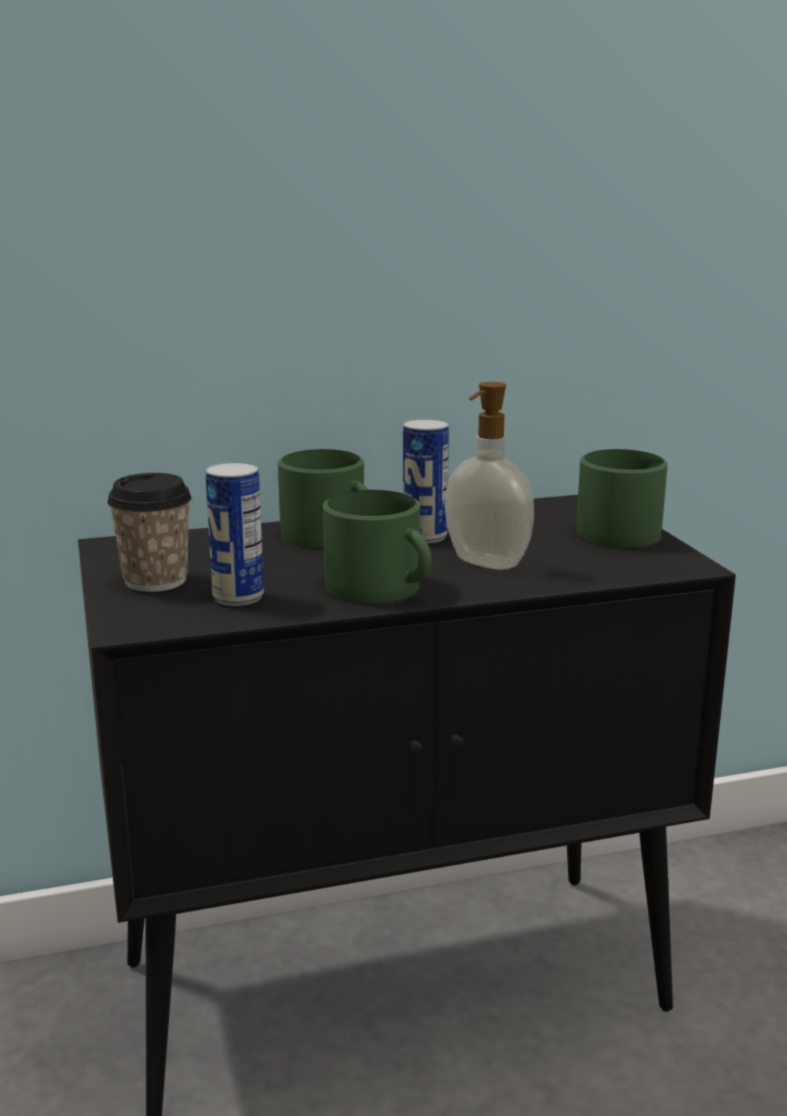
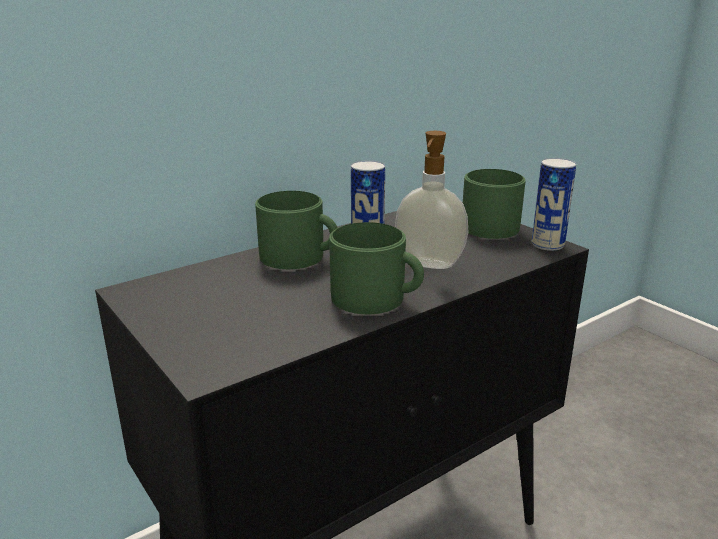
camera: 20 degrees left, 5 degrees up
cup [107,473,192,592] -> none
can [205,461,264,606] -> can moved to [532,158,577,251]

